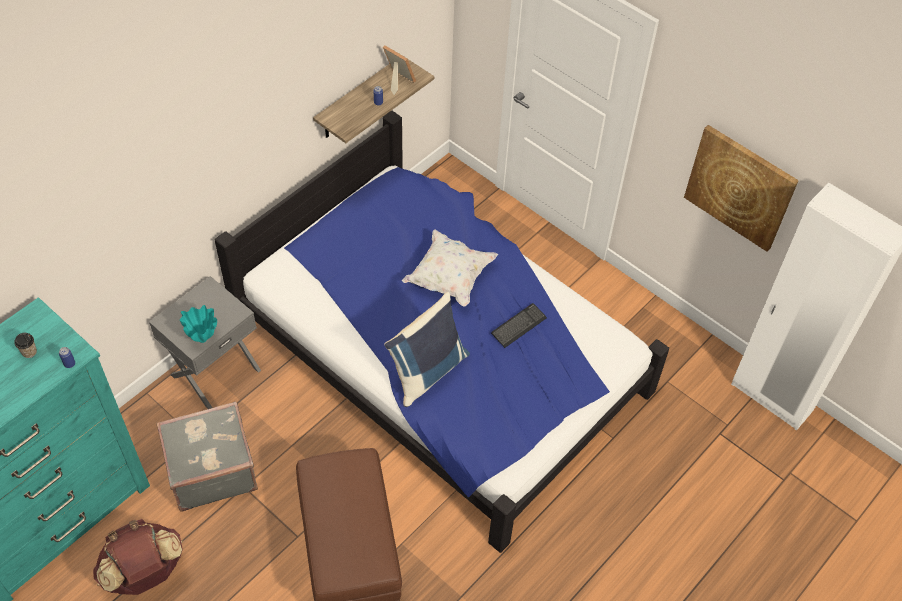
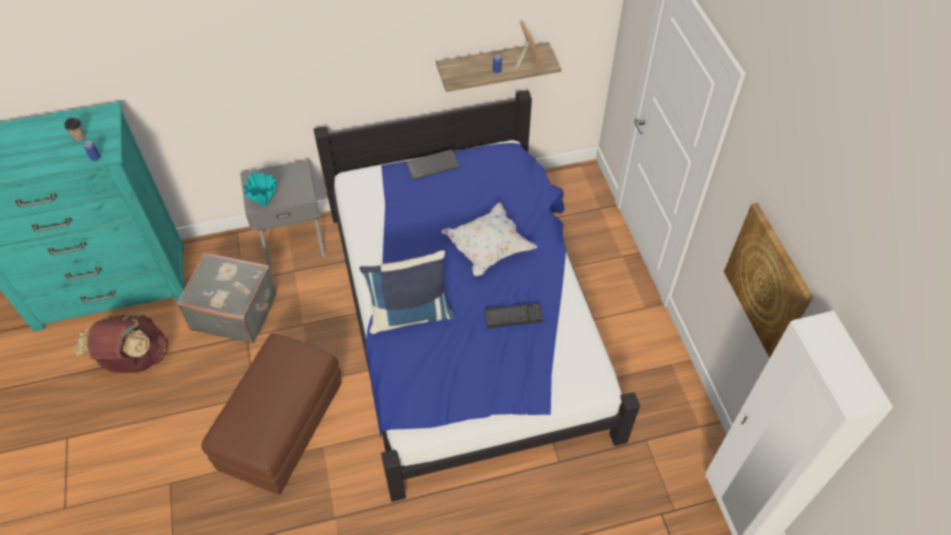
camera: 35 degrees right, 0 degrees up
none -> keyboard [406,149,460,180]

